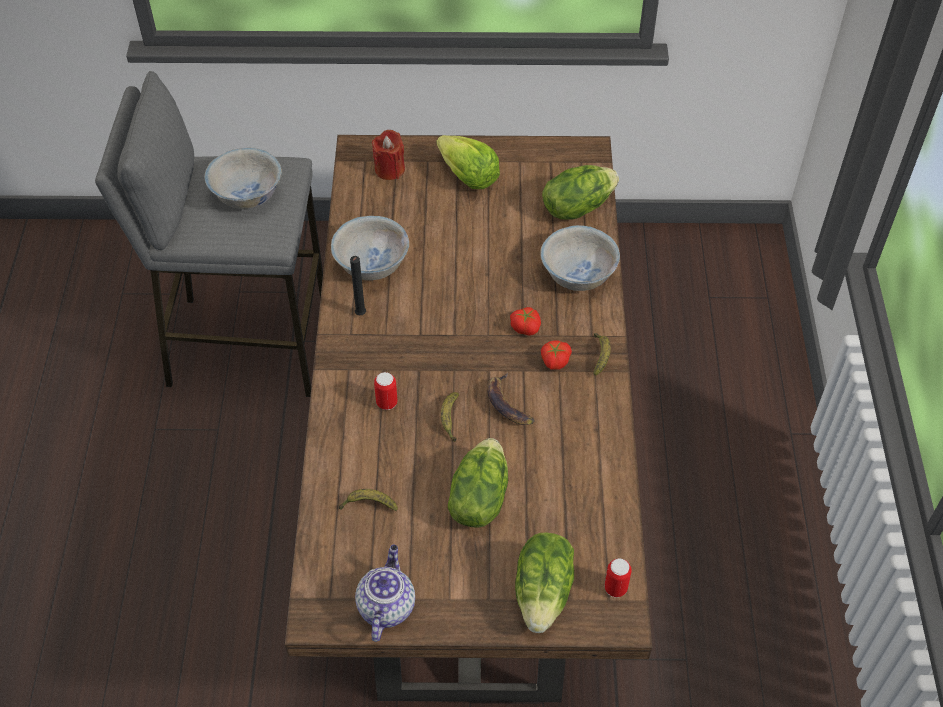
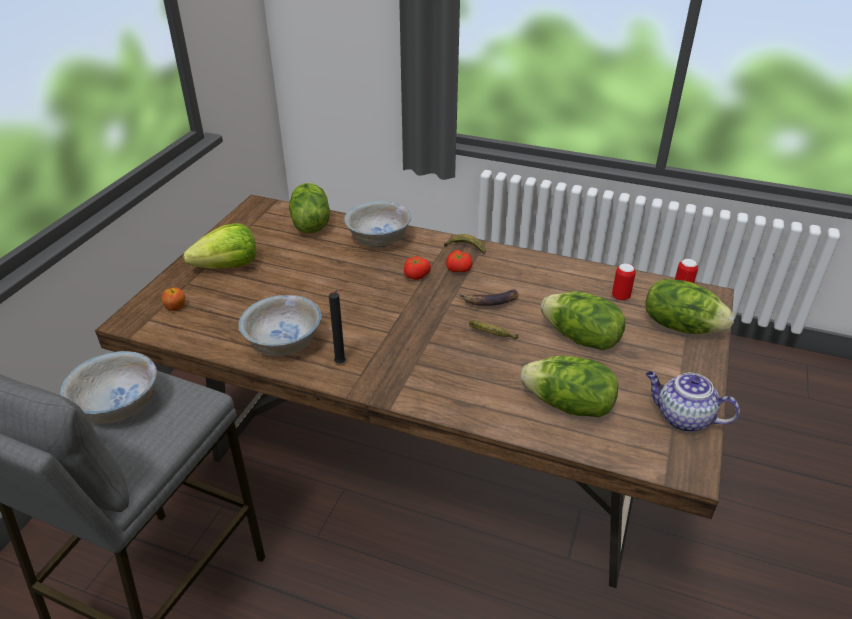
camera: 70 degrees left, 15 degrees down
banana [339,489,398,511] -> lettuce [521,356,618,417]
red candle [372,130,405,180] -> apple [162,288,186,311]
can [374,372,398,410] -> can moved to [612,263,636,301]

